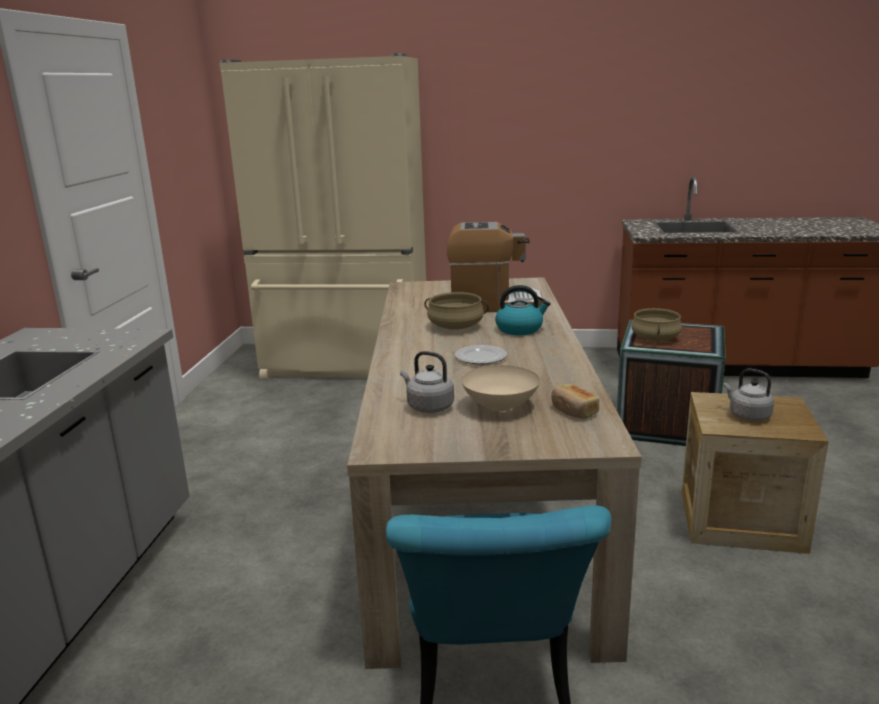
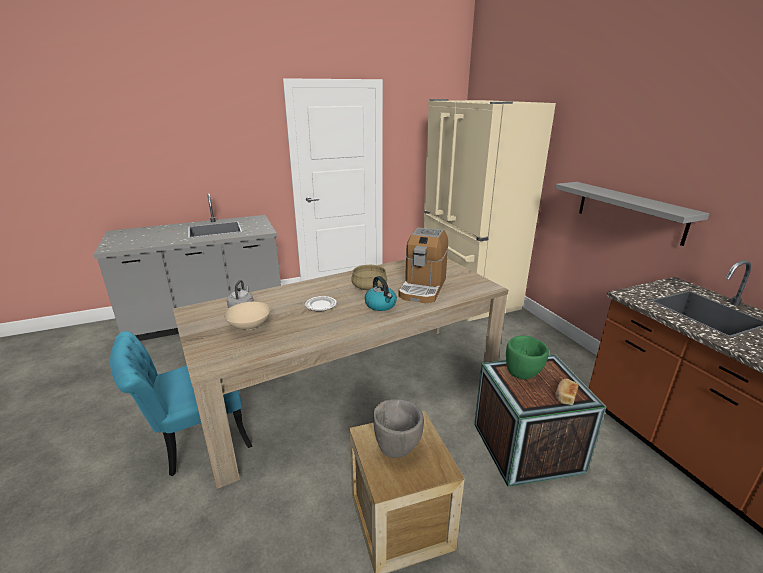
camera: 60 degrees right, 5 degrees up
coffee machine [447,222,542,312] -> coffee machine turned 45 degrees clockwise [398,228,448,303]
bread [551,384,599,419] -> bread moved to [556,379,579,405]
beige cooking pot [631,308,682,341] -> green bowl [506,335,549,379]
grey kettle [724,368,774,421] -> grey bowl [373,399,424,458]
none -> grey shelf [555,182,710,246]

